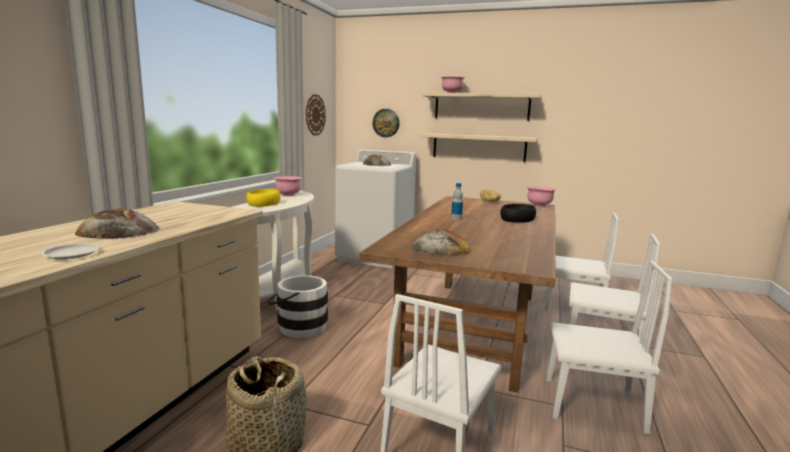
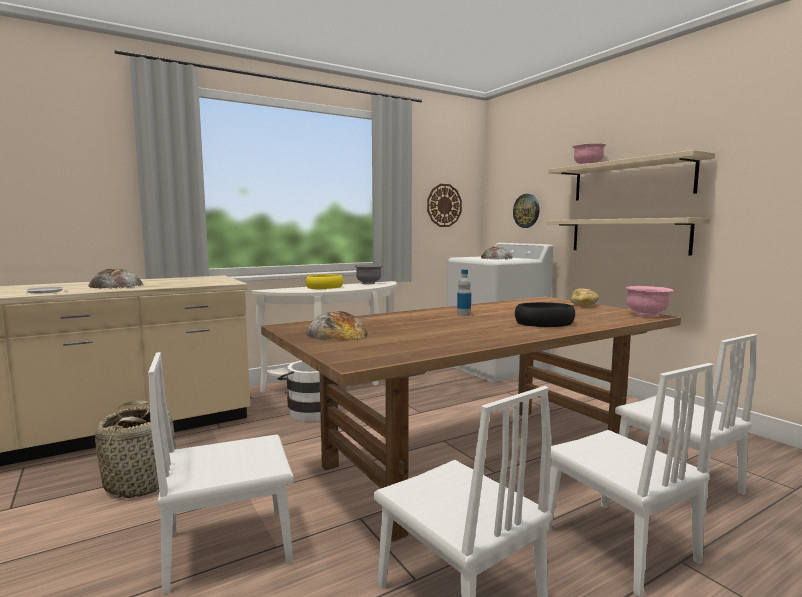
camera: 40 degrees right, 5 degrees down
pink bowl [274,176,302,196] -> grey bowl [355,265,383,284]

